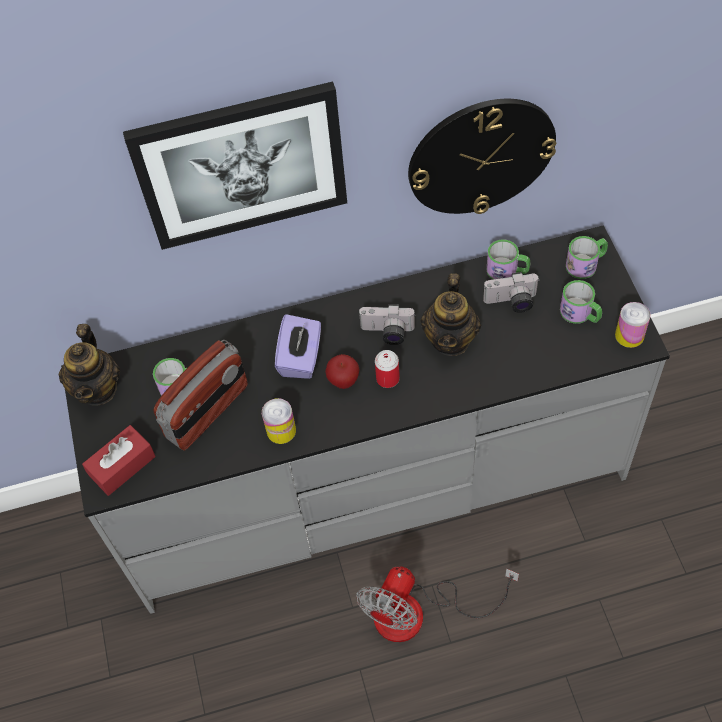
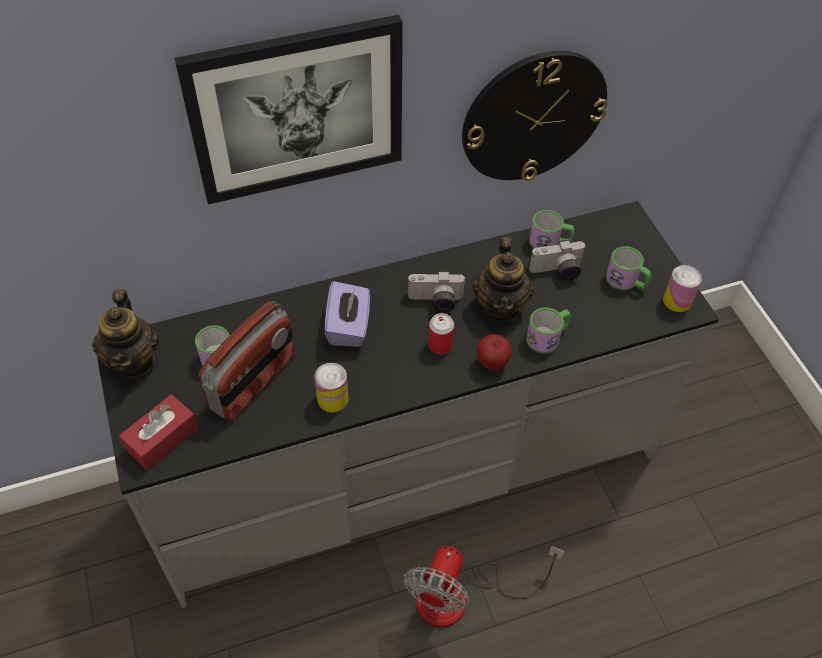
camera: 10 degrees left, 5 degrees down
apple [325,354,360,389] -> apple moved to [476,334,512,370]
mug [566,236,608,279] -> mug moved to [526,307,571,354]

